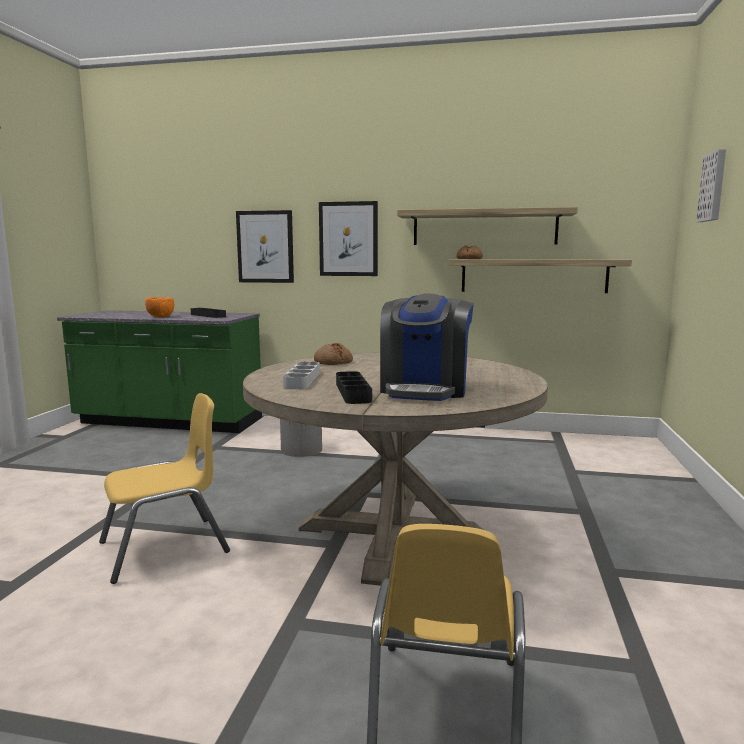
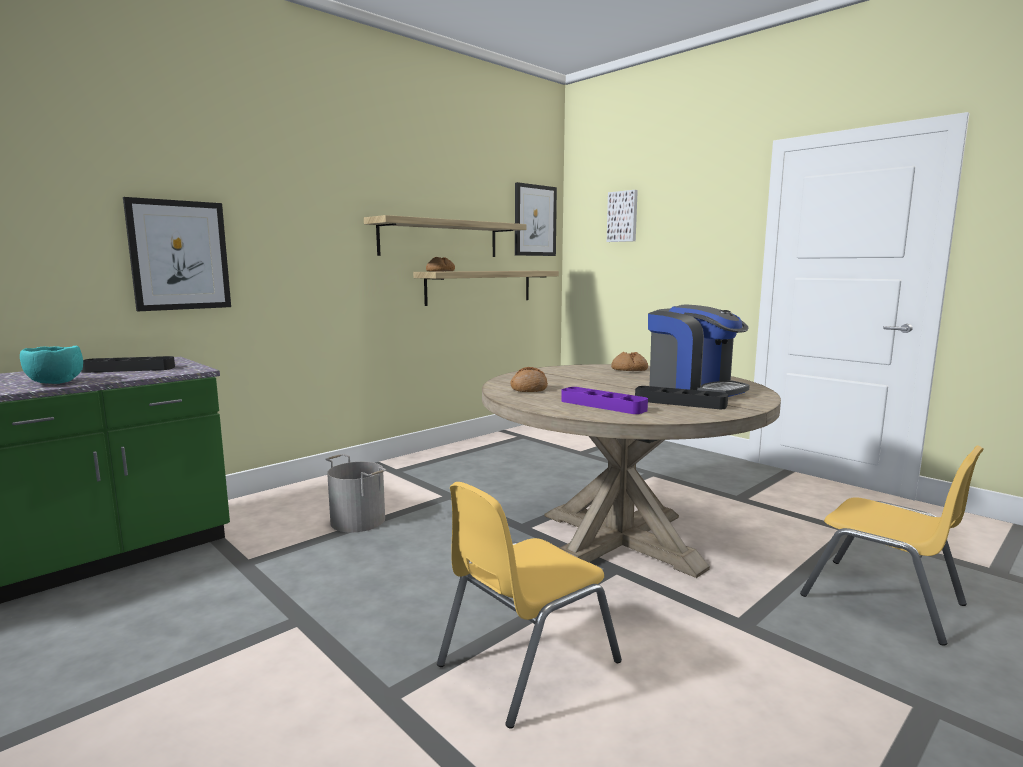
camera: 55 degrees left, 0 degrees up
yellow chair [99,393,230,584] -> yellow chair turned 135 degrees counterclockwise [437,482,622,729]
orange bowl [145,297,174,318] -> turquoise bowl [20,346,83,384]
grey tray [283,362,320,389] -> purple tray [561,387,648,414]
picture [319,201,378,276] -> picture moved to [515,182,557,256]
none -> bread [611,352,648,371]

